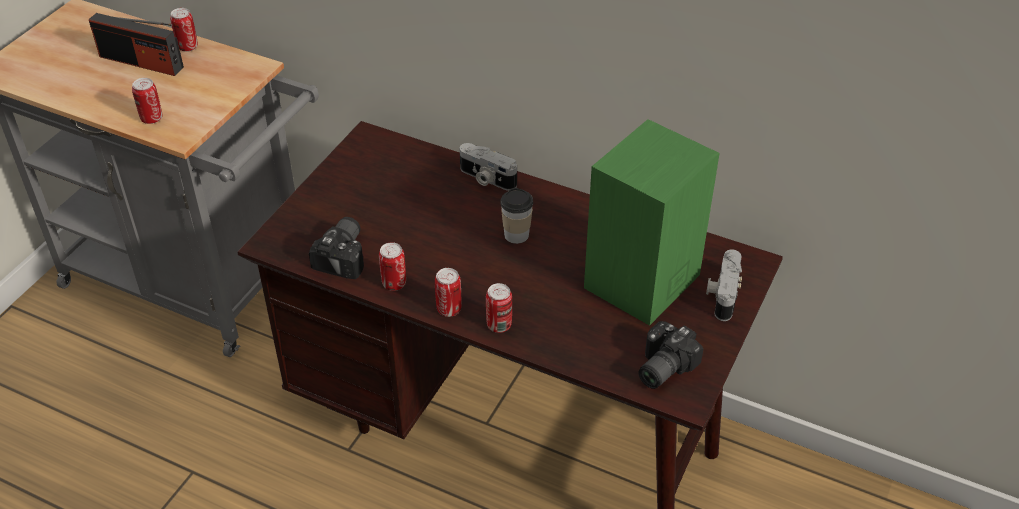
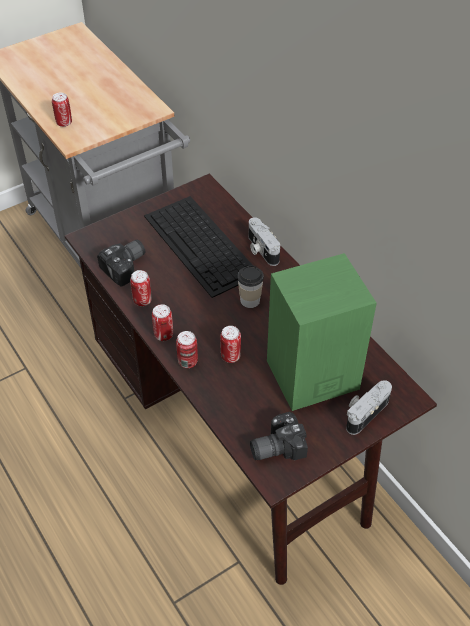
camera: 30 degrees right, 5 degrees up
radio [89,13,184,76] -> none
can [170,8,198,52] -> can moved to [220,326,241,363]
none -> keyboard [144,196,252,298]

